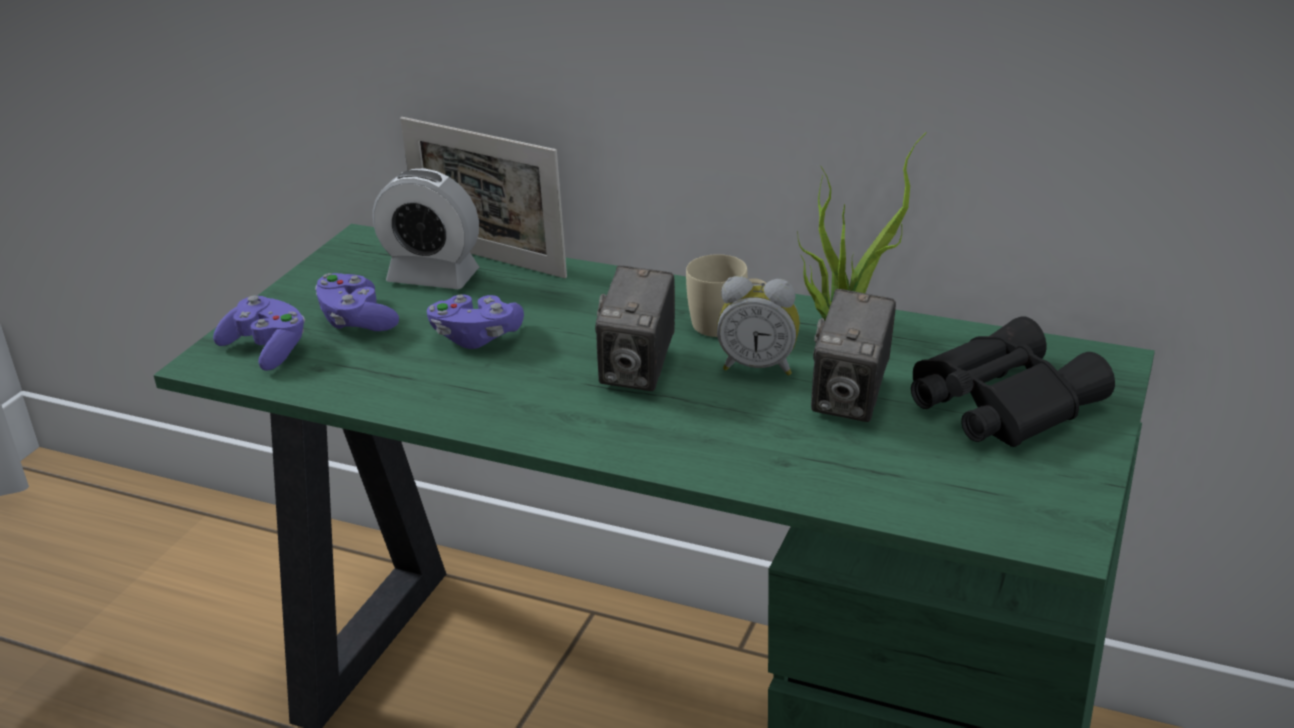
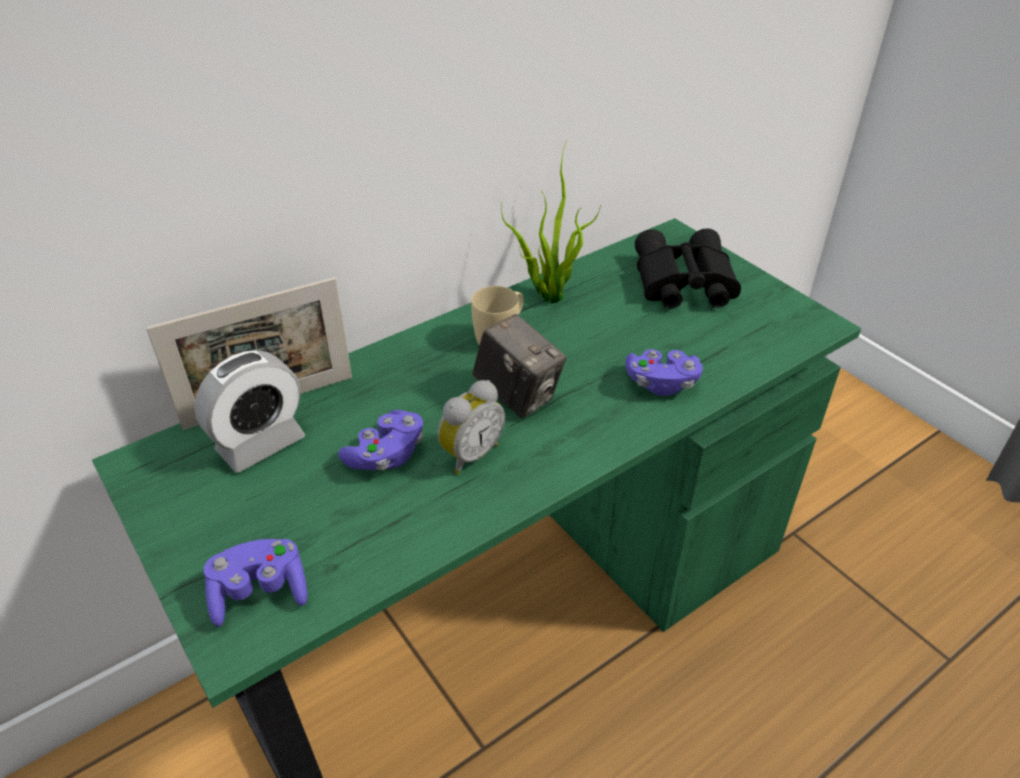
camera: 60 degrees left, 10 degrees up
purple game controller [315,273,399,331] -> purple game controller moved to [626,349,703,396]
alarm clock [717,276,800,376] -> alarm clock moved to [438,380,505,474]
camera [811,289,896,422] -> none

